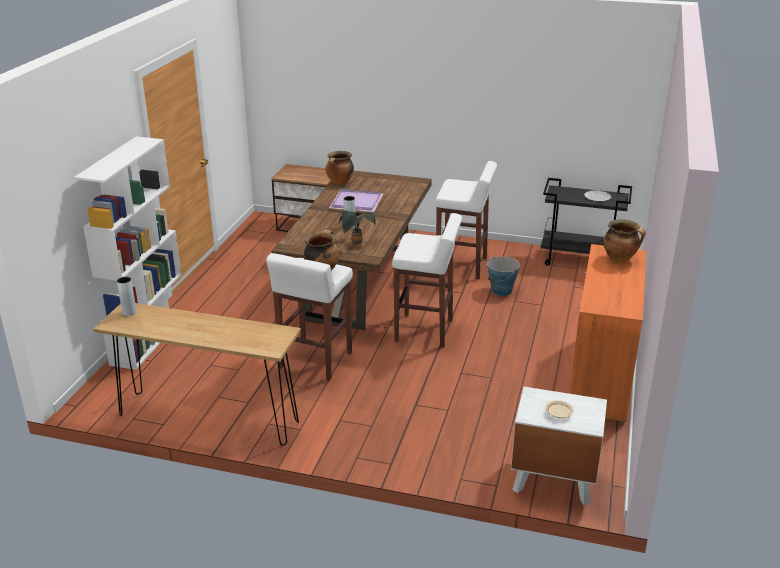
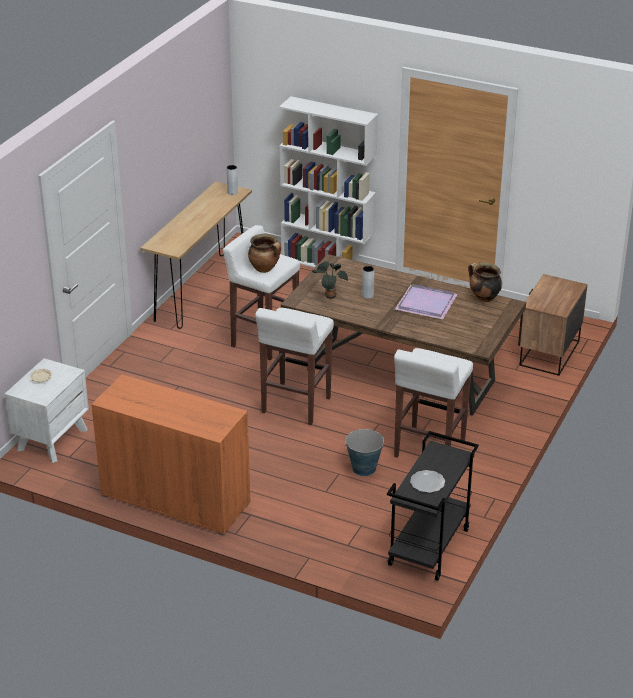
camera: 100 degrees right, 5 degrees up
cooking pot [603,219,646,263] -> none

